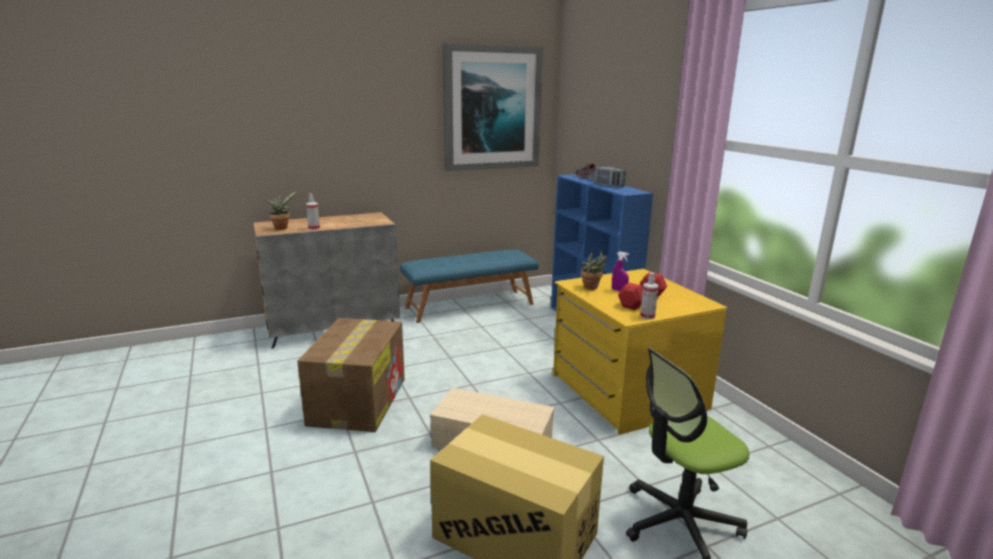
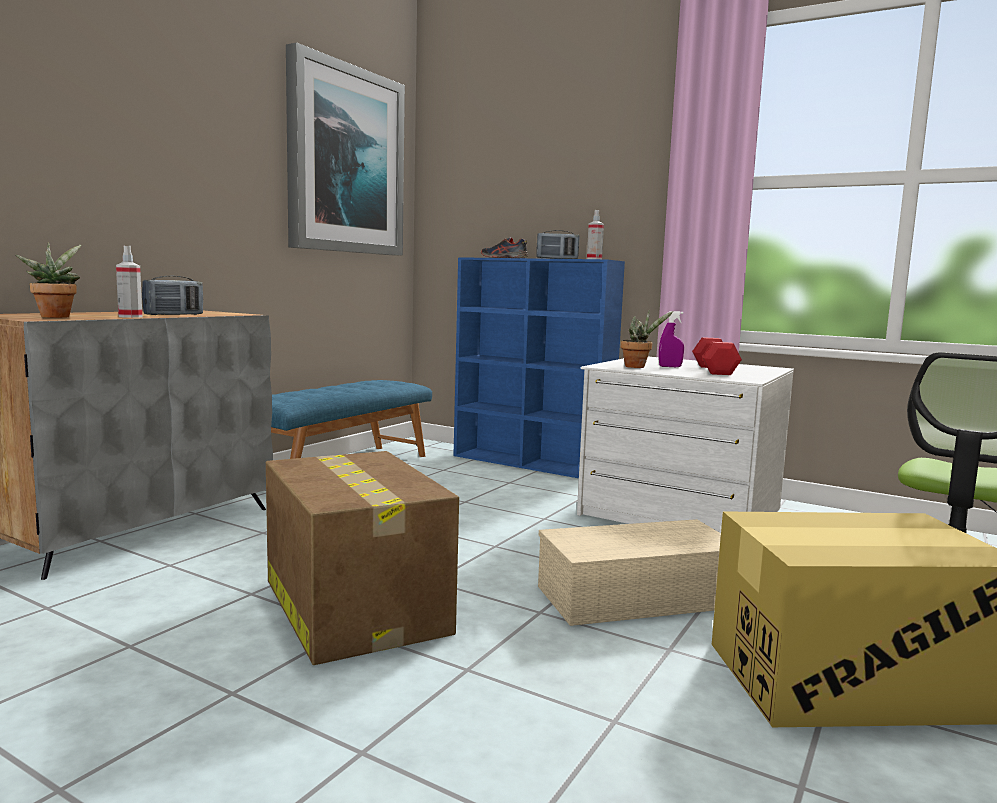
camera: 35 degrees left, 10 degrees down
yellow dresser [553,269,728,435] -> white dresser [577,357,794,533]
spray bottle [640,272,659,320] -> spray bottle moved to [587,210,604,259]
none -> radio [142,276,203,315]

